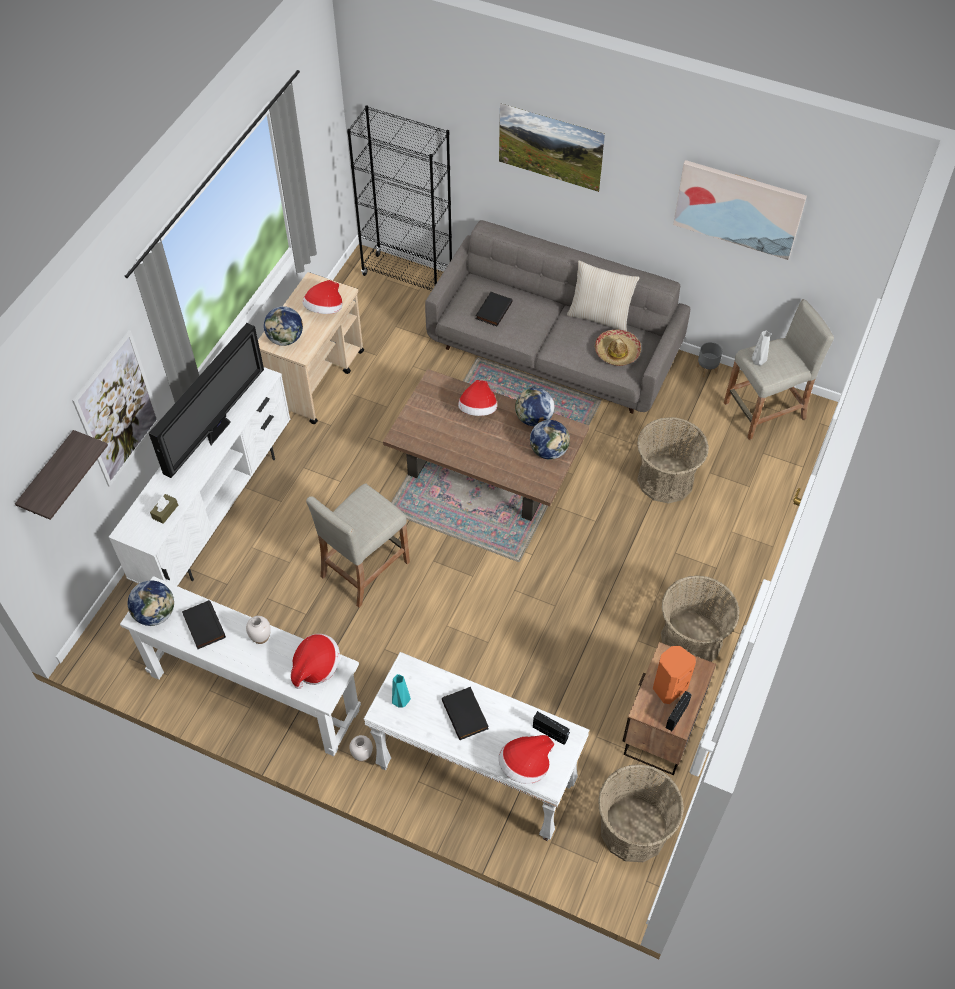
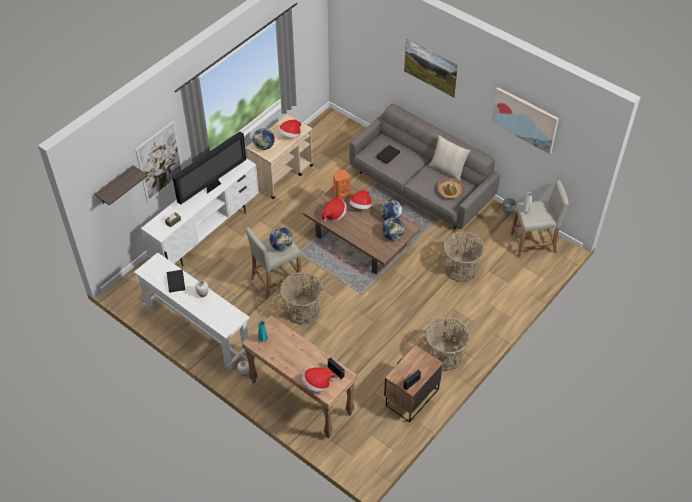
camera: 15 degrees right, 5 degrees down
globe [128,580,174,626] -> globe moved to [269,227,293,251]
hat [291,634,340,689] -> hat moved to [321,198,347,222]
black bookcase [347,105,452,291] -> none
white console table [364,652,589,841] -> brown console table [242,315,357,438]
black book [442,687,488,740] -> none
basket [598,764,684,862] -> basket moved to [280,272,323,325]
orange speaker [653,646,696,704] -> orange speaker moved to [333,170,351,200]

